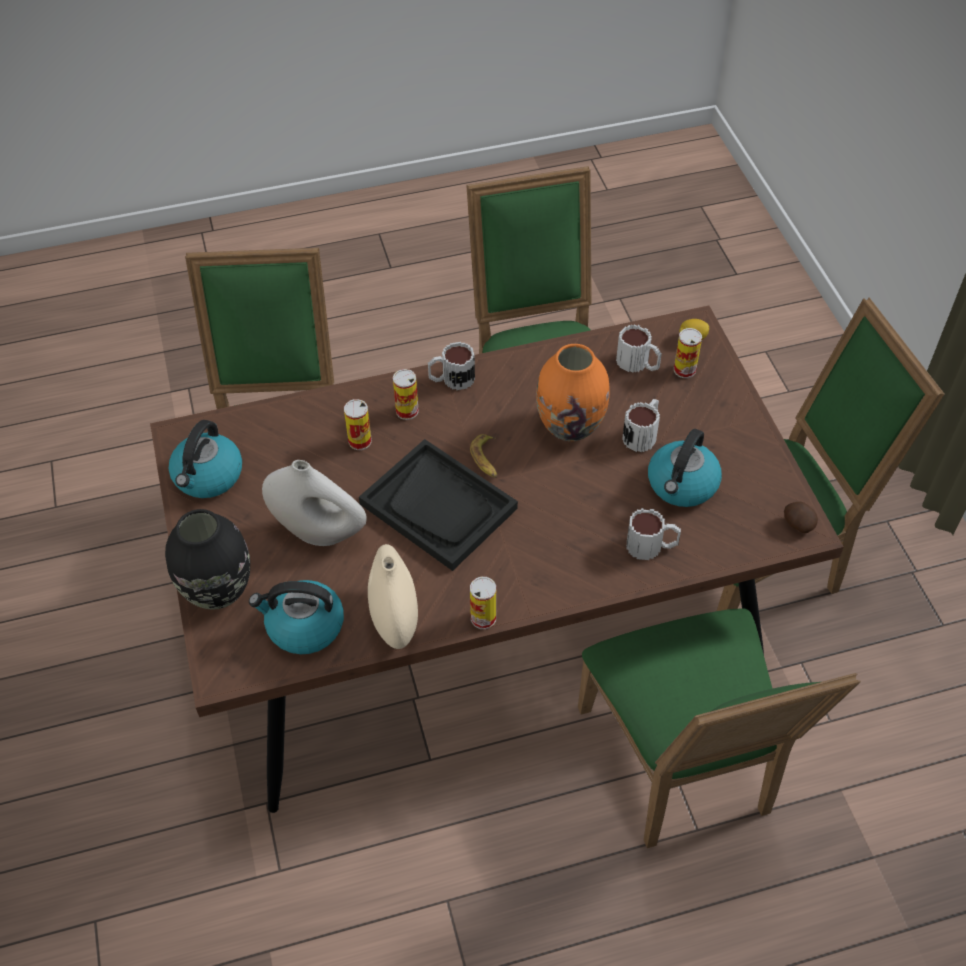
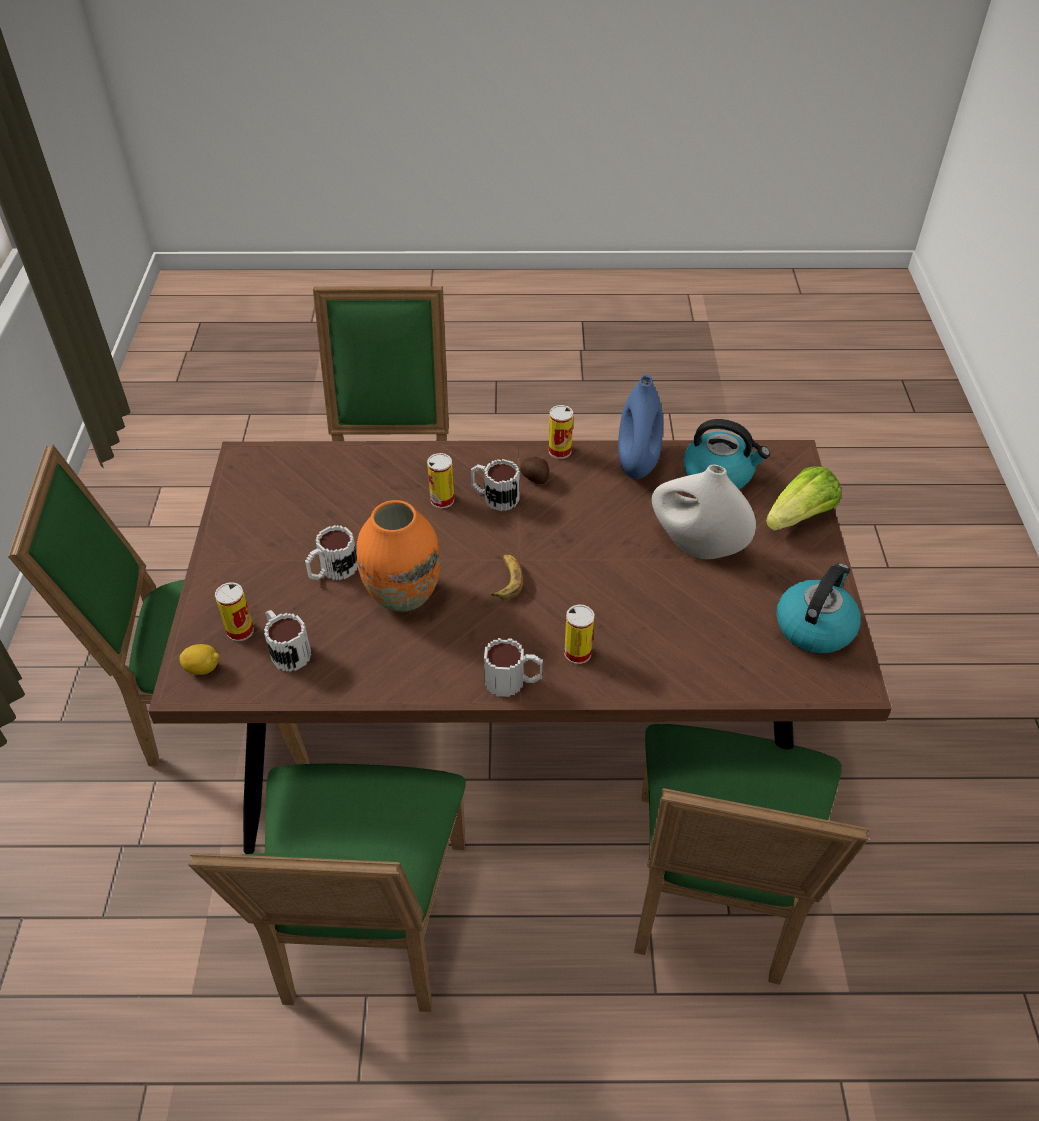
camera: 165 degrees left, 5 degrees down
black vase [165,509,250,610] -> lettuce [766,466,841,531]
can [344,399,372,450] -> can moved to [427,453,454,509]
black tray [359,439,518,571] -> none
beige vase [368,544,418,649] -> blue vase [618,375,663,479]
mug [626,508,681,560] -> mug moved to [471,459,519,511]
kettle [648,429,722,507] -> none
potato [784,502,818,533] -> potato moved to [520,457,549,484]

